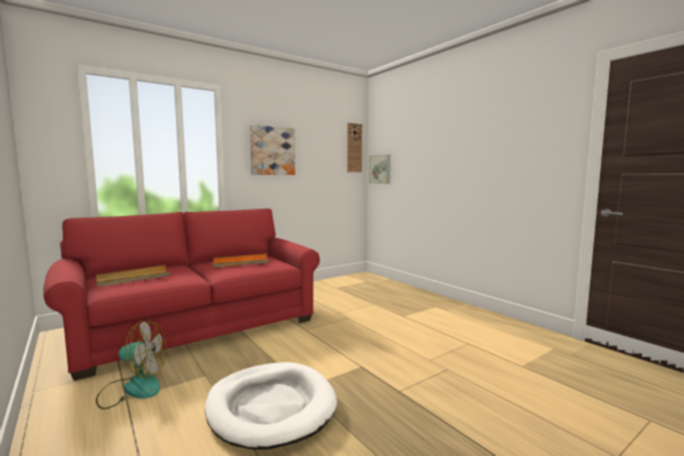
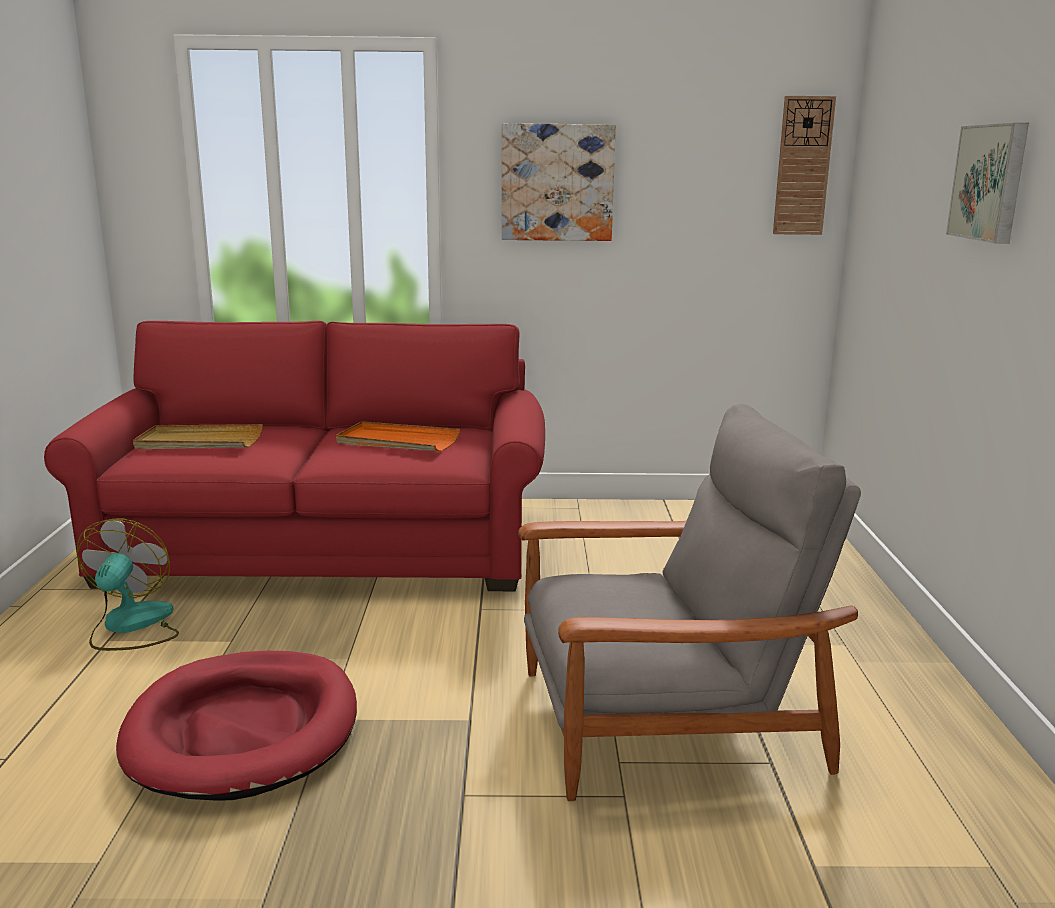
camera: 35 degrees right, 10 degrees up
fan [96,320,166,409] -> fan turned 120 degrees counterclockwise [77,519,179,651]
white dog bed [205,362,337,449] -> red dog bed [116,651,357,801]
picture [369,155,390,184] -> picture moved to [946,123,1029,244]
none -> grey armchair [518,404,861,801]

